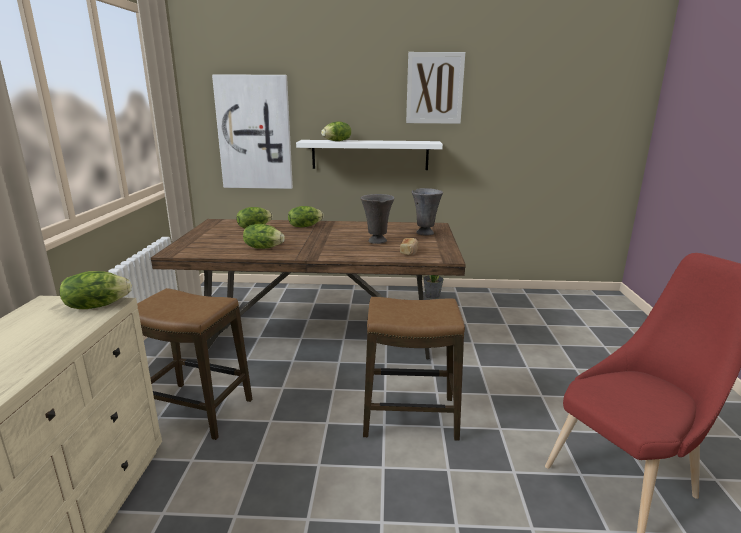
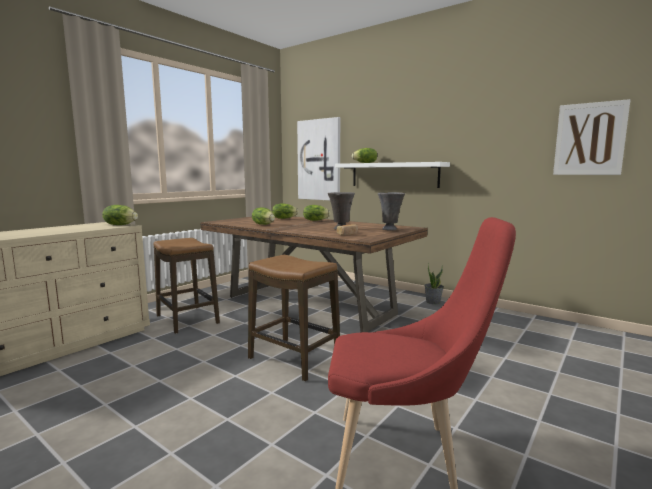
camera: 35 degrees right, 10 degrees down
picture [406,52,465,124] -> picture moved to [553,99,630,175]

